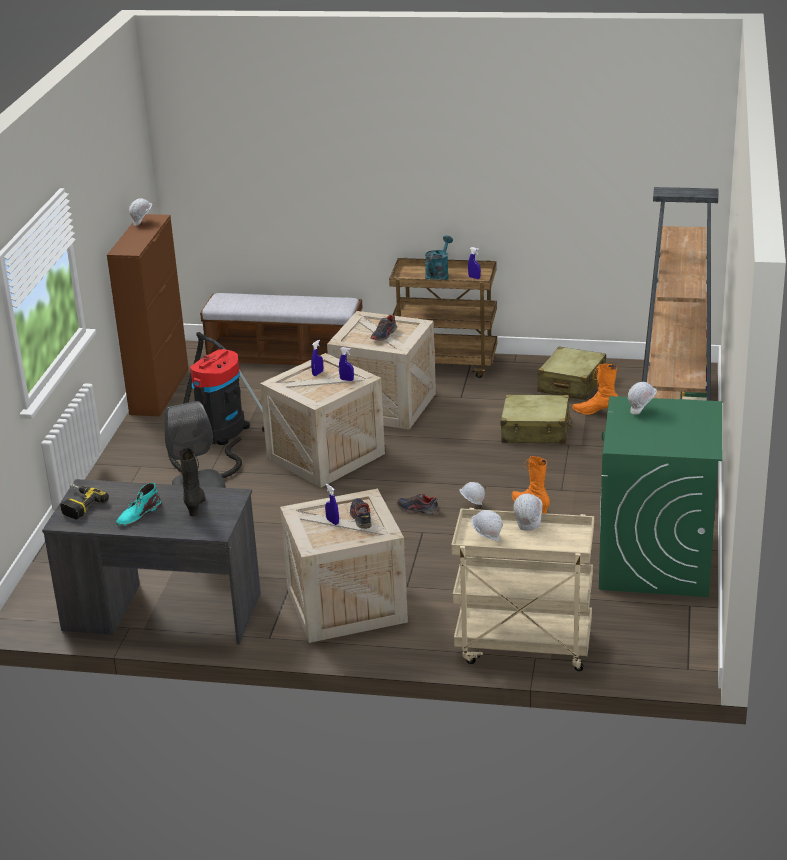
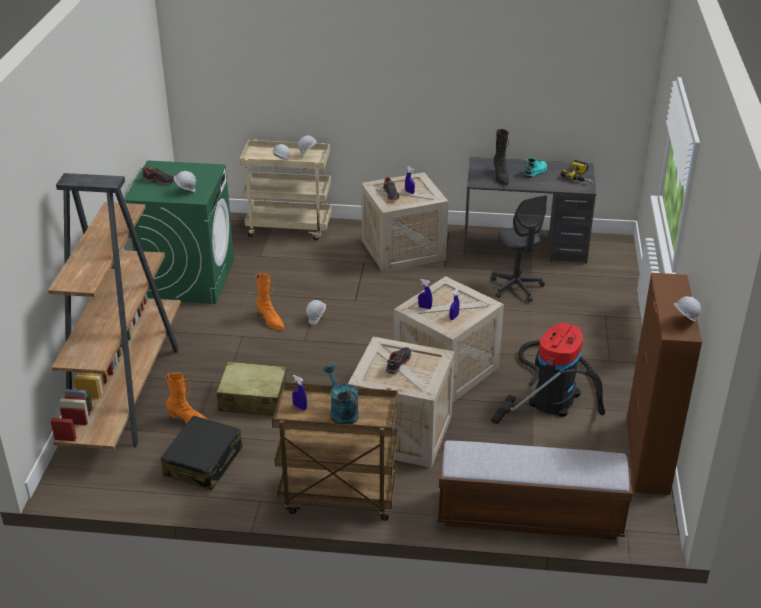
camera: 175 degrees right, 5 degrees up
shoe [397,493,439,514] -> shoe moved to [142,167,175,185]
turquoise watering can [425,235,453,280] -> turquoise watering can turned 135 degrees clockwise [323,364,359,424]
beige suitcase [538,347,606,400] -> black suitcase [161,415,242,490]

